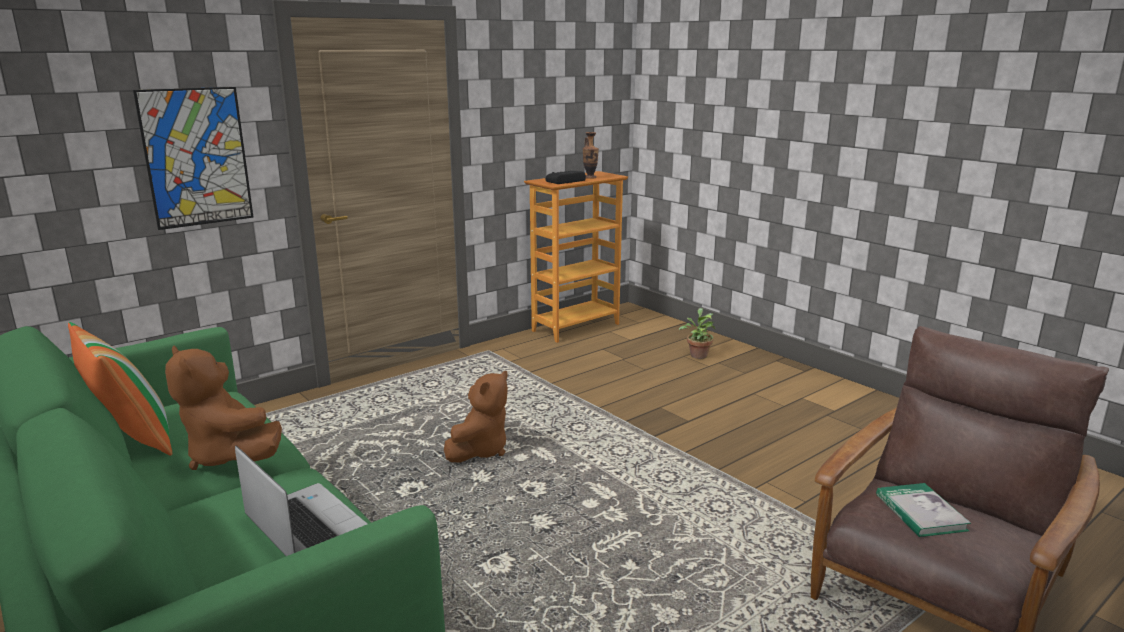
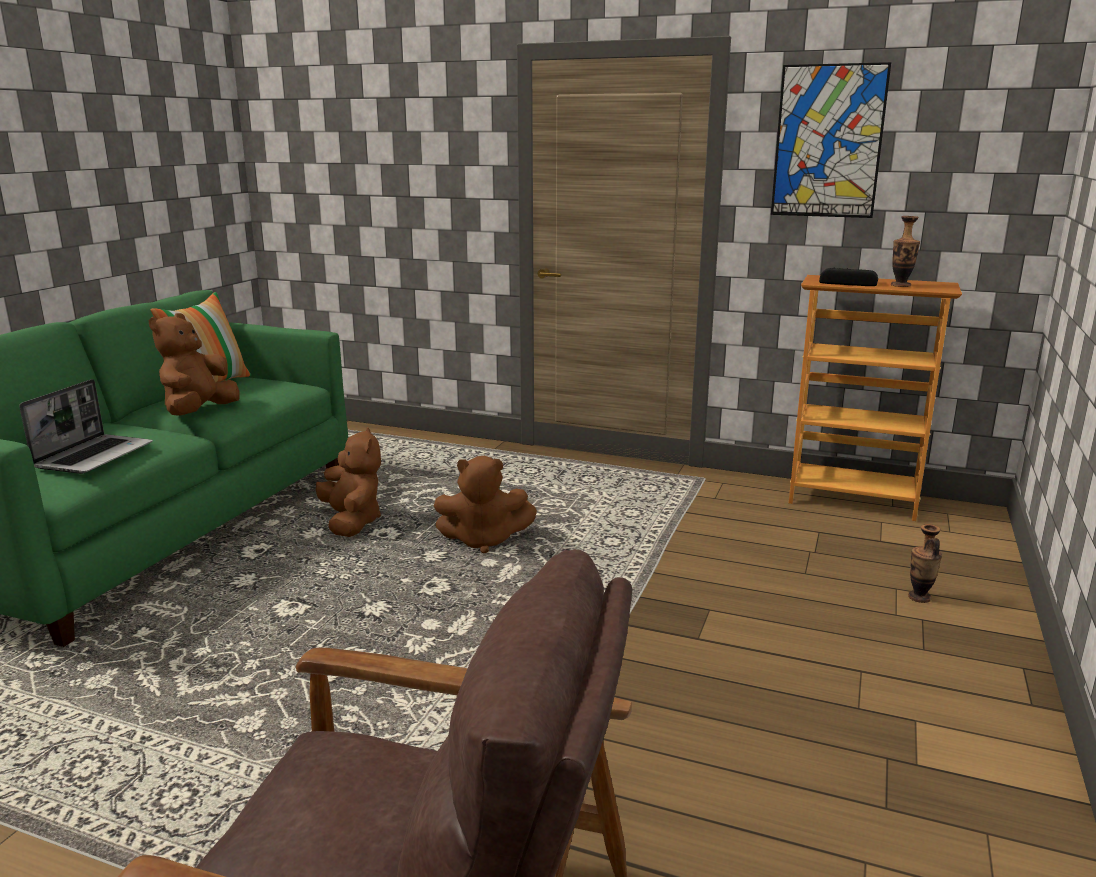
camera: 60 degrees right, 0 degrees up
picture [133,87,254,230] -> picture moved to [771,62,891,218]
potted plant [679,308,716,359] -> vase [908,524,942,603]
book [876,483,971,537] -> none
none -> brown plush toy [316,427,381,537]

